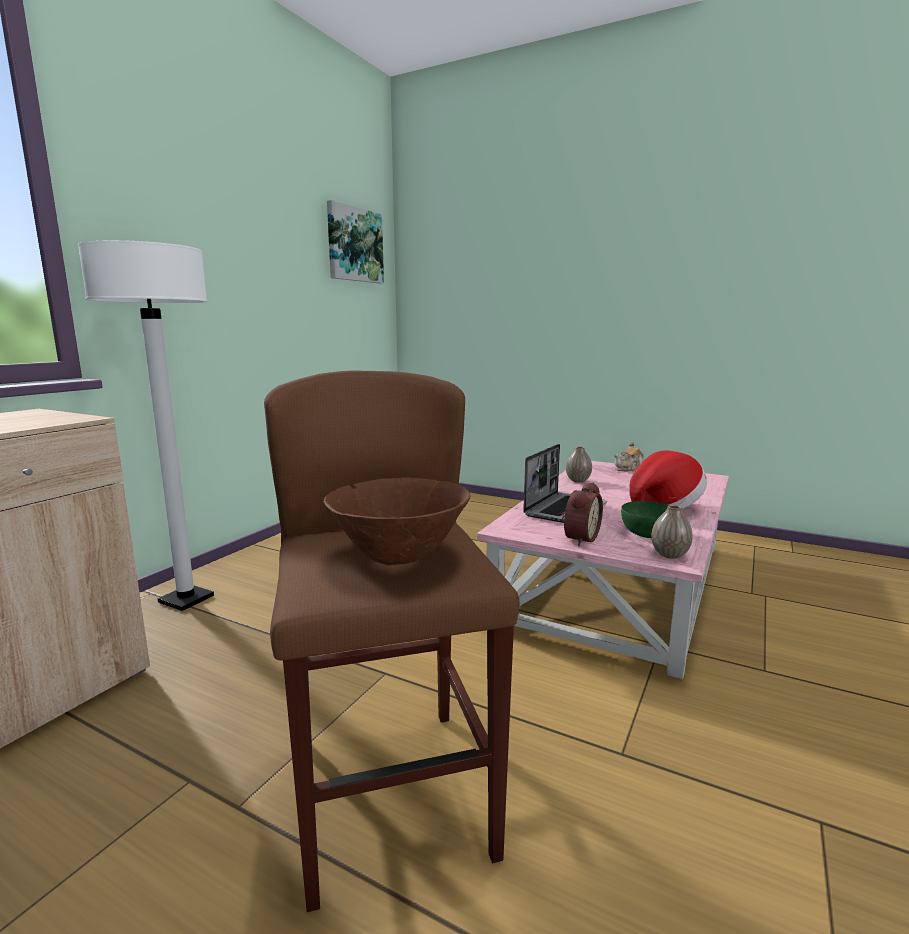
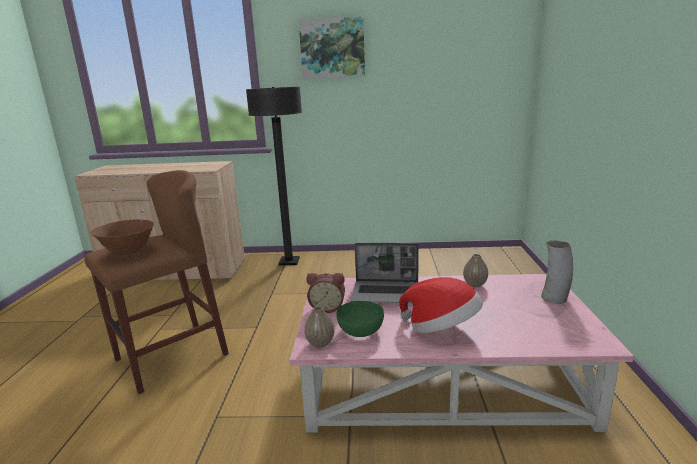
camera: 65 degrees right, 5 degrees up
white floor lamp [78,240,214,611] -> black floor lamp [246,87,302,265]
picture [327,200,384,283] -> picture moved to [299,17,365,79]
teapot [614,442,644,471] -> vase [541,240,573,304]

